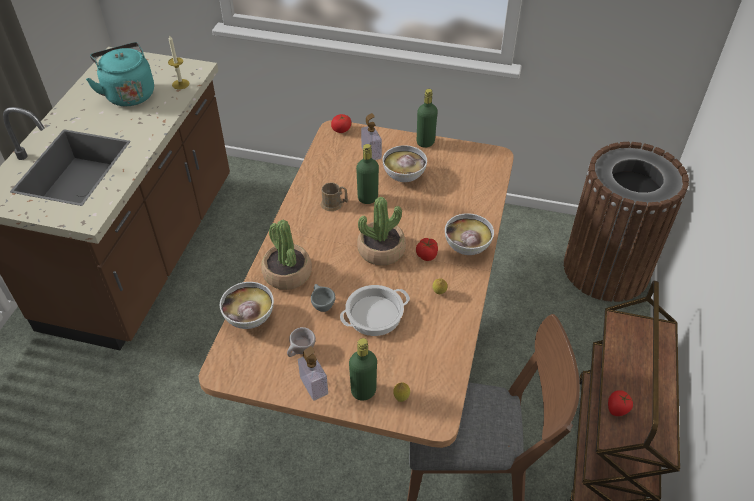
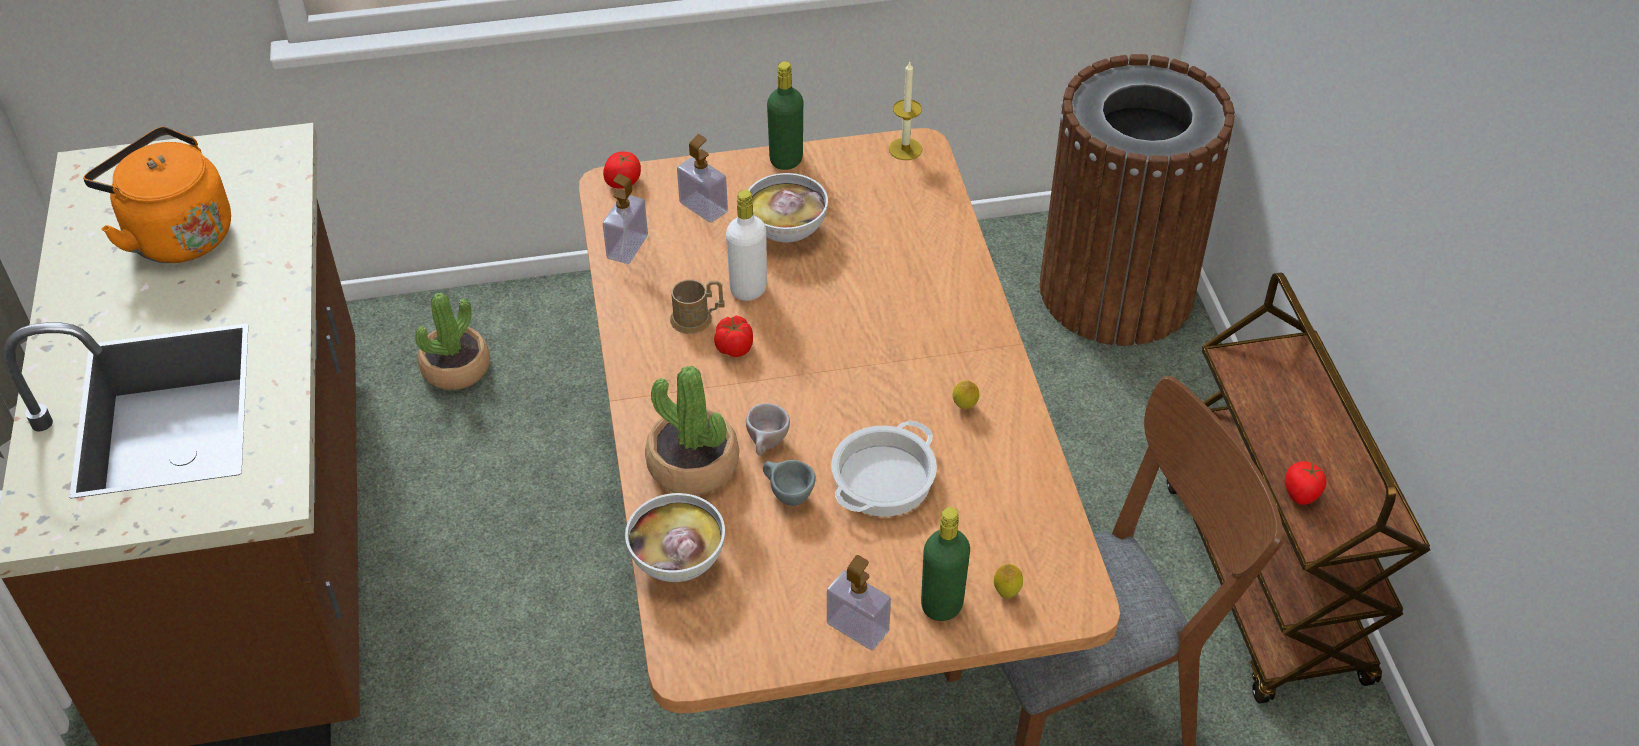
camera: 25 degrees left, 0 degrees up
turquoise kettle [86,42,154,106] -> orange kettle [83,126,231,263]
candle [168,35,190,89] -> candle moved to [889,61,922,160]
beige cup [287,327,316,357] -> beige cup moved to [746,403,790,456]
green bottle [356,144,379,204] -> white bottle [726,190,767,301]
potted plant [357,197,406,266] -> potted plant moved to [415,293,490,390]
tomato [416,238,438,261] -> tomato moved to [714,316,753,357]
bowl [445,213,494,255] -> none
none -> soap dispenser [603,174,648,264]

